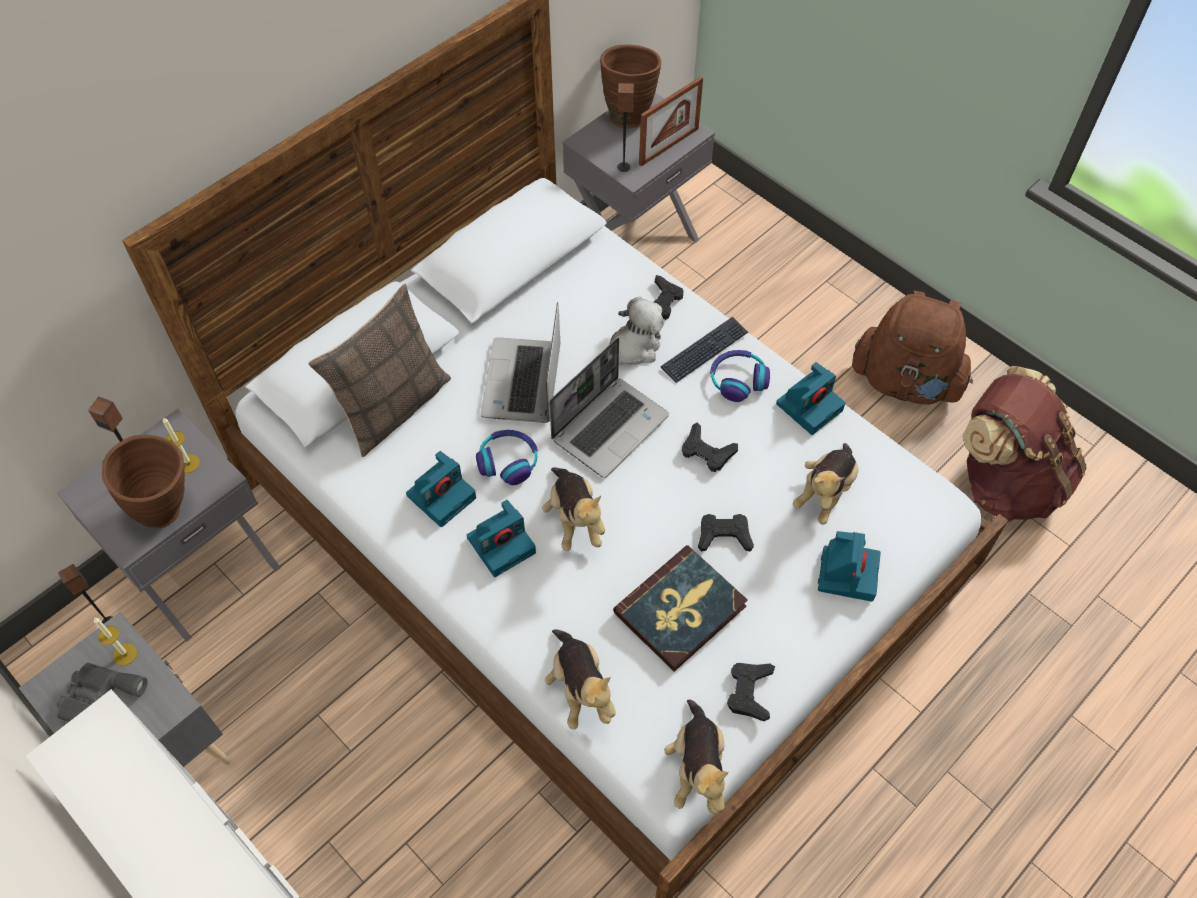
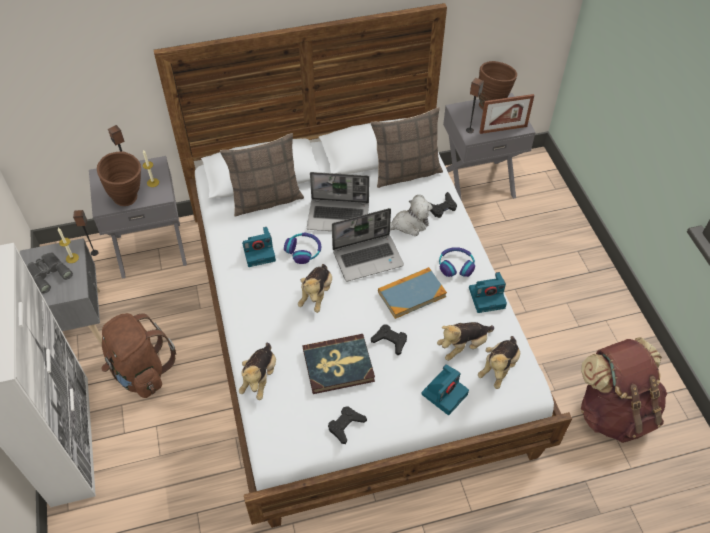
camera: 30 degrees right, 5 degrees down
camera [467,500,536,577] -> none
laptop [481,302,560,423] -> laptop turned 120 degrees counterclockwise [307,172,370,231]
keyboard [661,317,748,383] -> none
plush toy [664,700,729,814] -> plush toy moved to [478,336,520,389]
black game controller [682,422,738,472] -> book [378,267,447,319]
brown backpack [852,290,973,405] -> brown backpack moved to [101,313,176,398]
none -> pillow [371,107,443,188]

